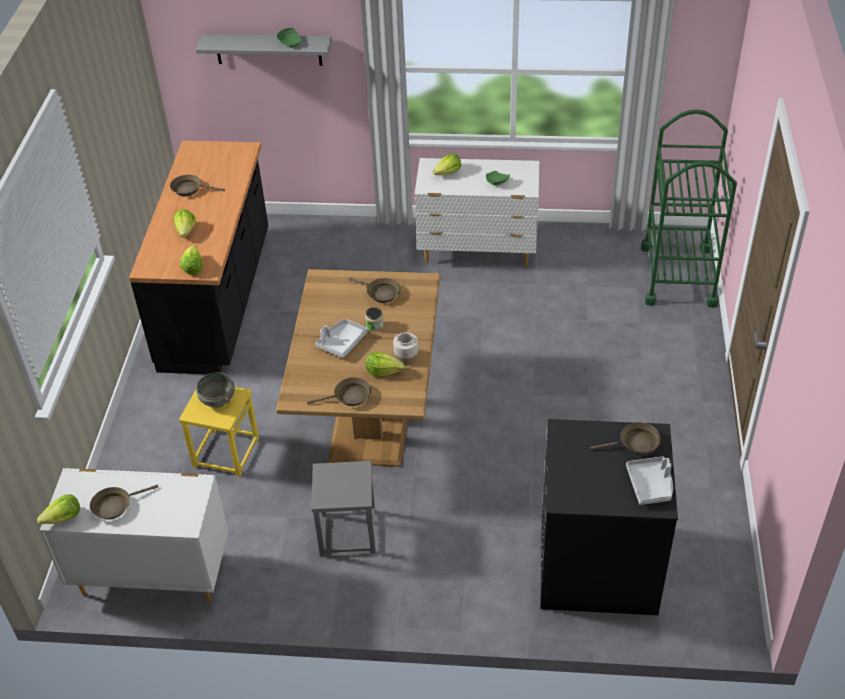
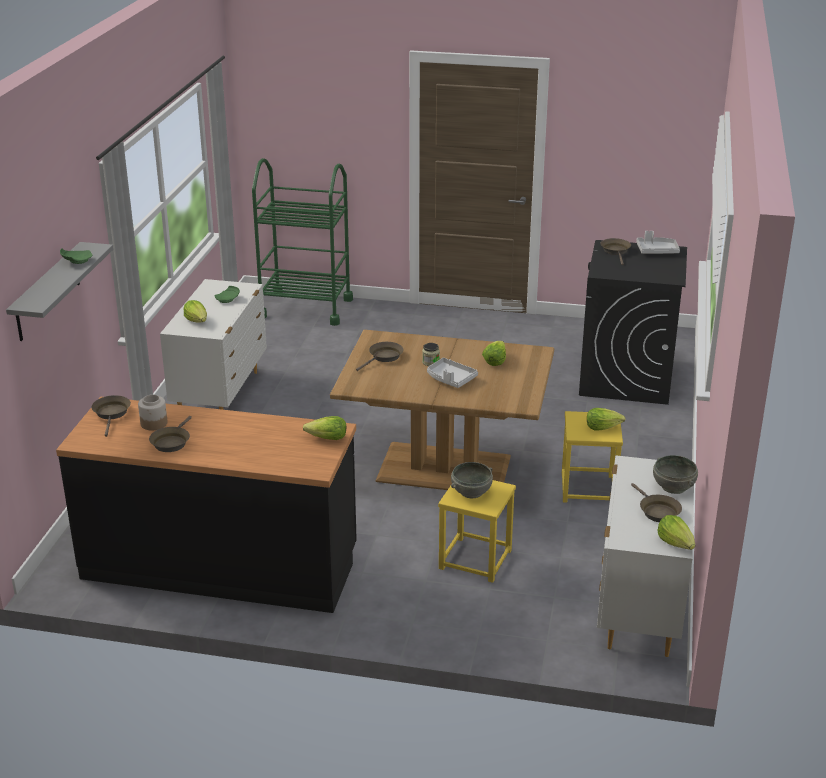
camera: 85 degrees left, 15 degrees down
lettuce [174,209,196,238] -> lettuce moved to [587,408,625,431]
brown frying pan [307,377,371,406] -> brown frying pan moved to [91,395,131,437]
grey stool [311,461,376,556] -> yellow stool [562,411,623,503]
jar [393,332,419,366] -> jar moved to [138,394,167,430]
none -> grey bowl [653,455,698,494]

